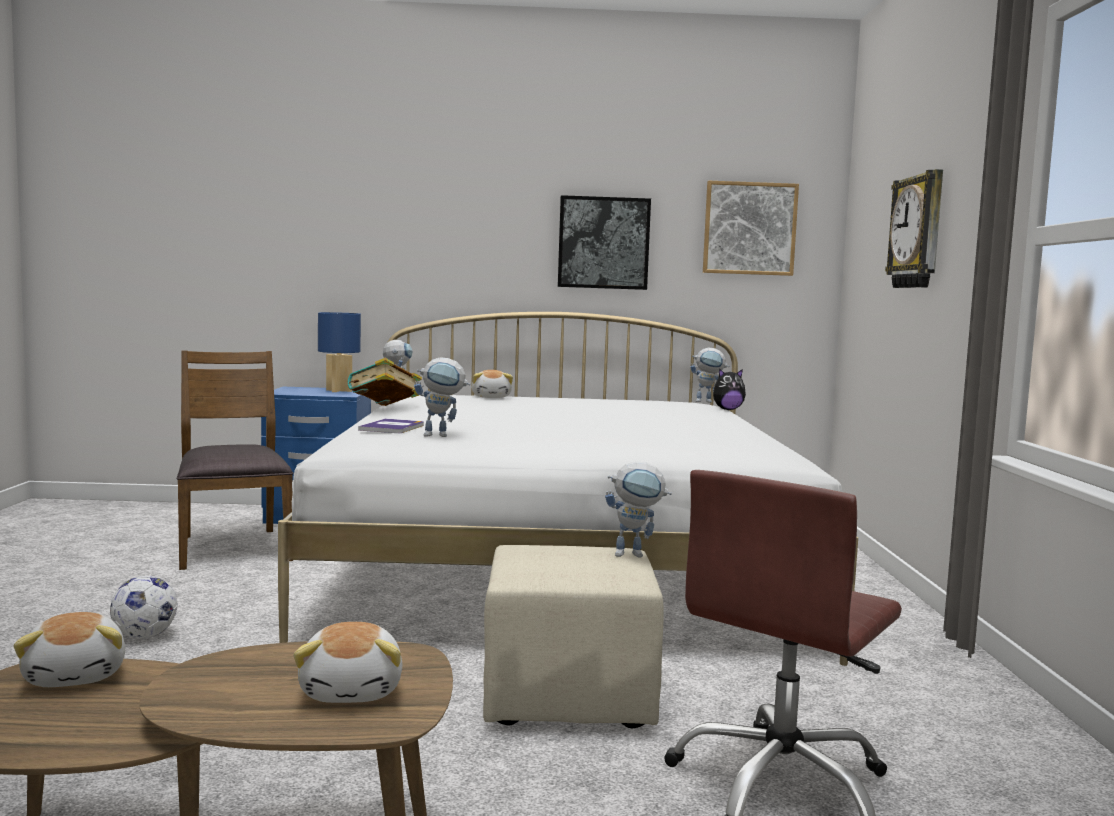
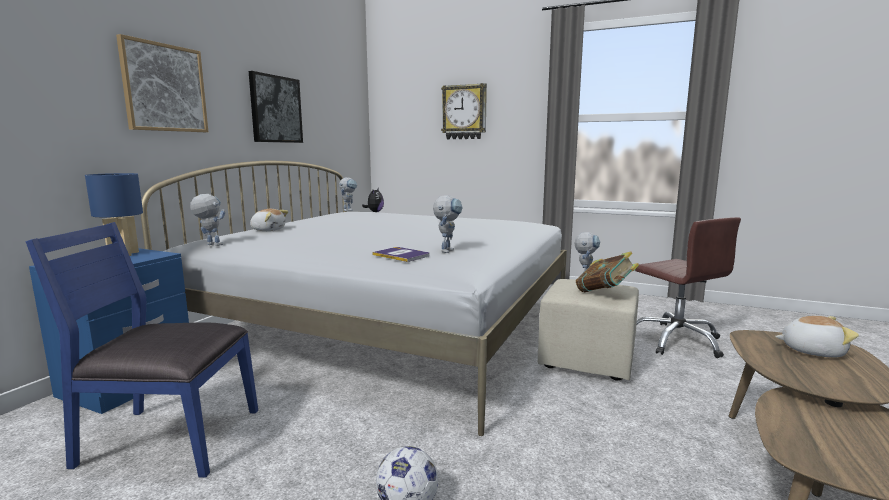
camera: 65 degrees left, 5 degrees up
plush toy [13,612,126,687] -> none
brown chair [177,350,294,570] -> blue chair [25,222,258,478]
book [348,358,422,406] -> book moved to [576,251,639,292]
picture [703,181,799,276] -> picture moved to [116,34,208,132]

